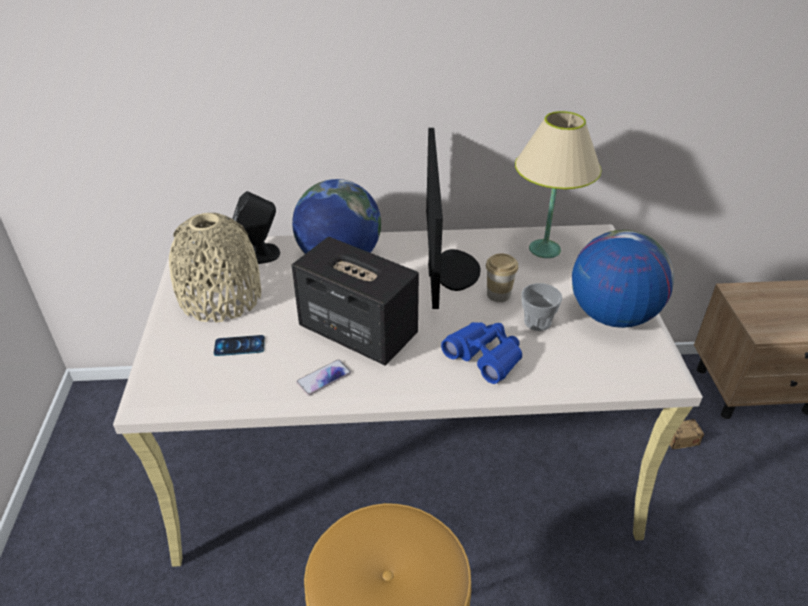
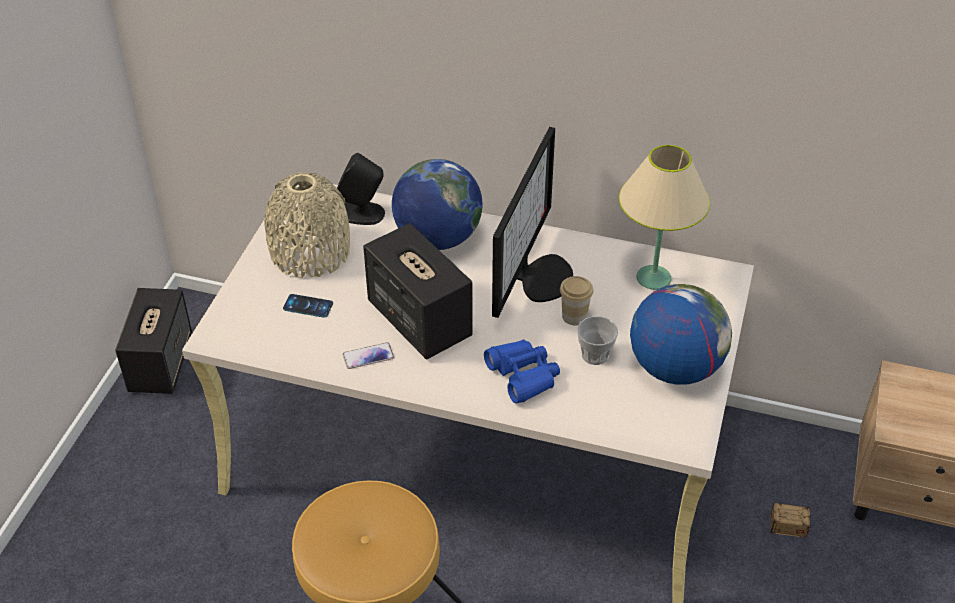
camera: 20 degrees right, 5 degrees up
none -> speaker [115,288,192,394]

